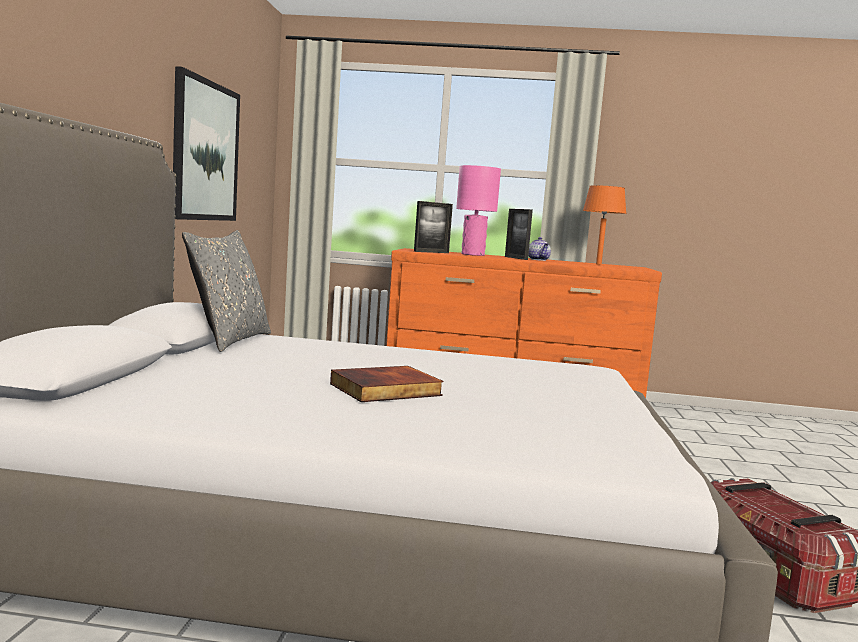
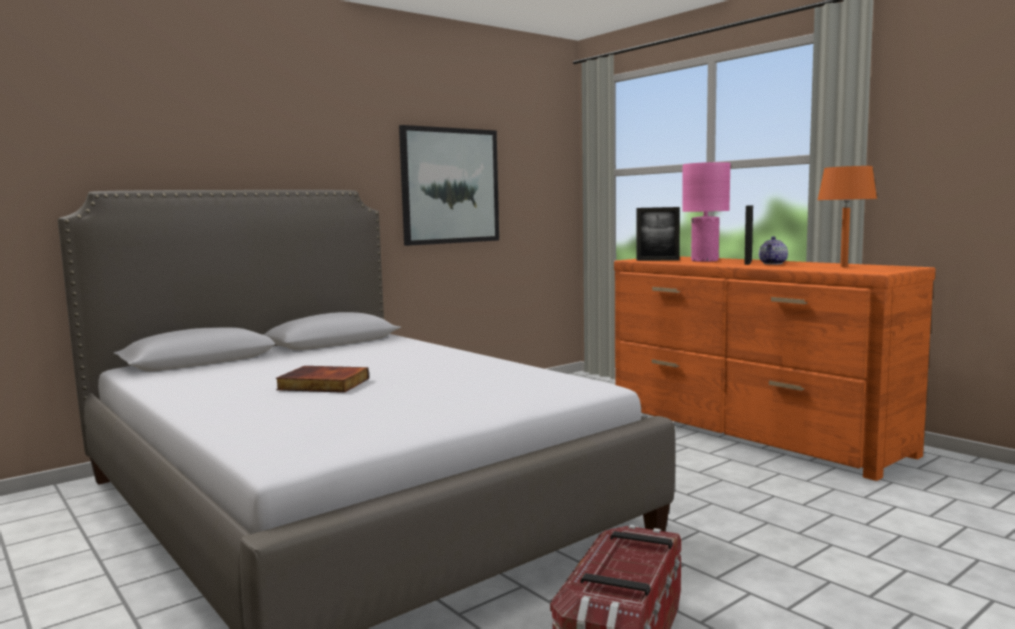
camera: 45 degrees right, 0 degrees up
grey pillow [182,230,271,352] -> none

